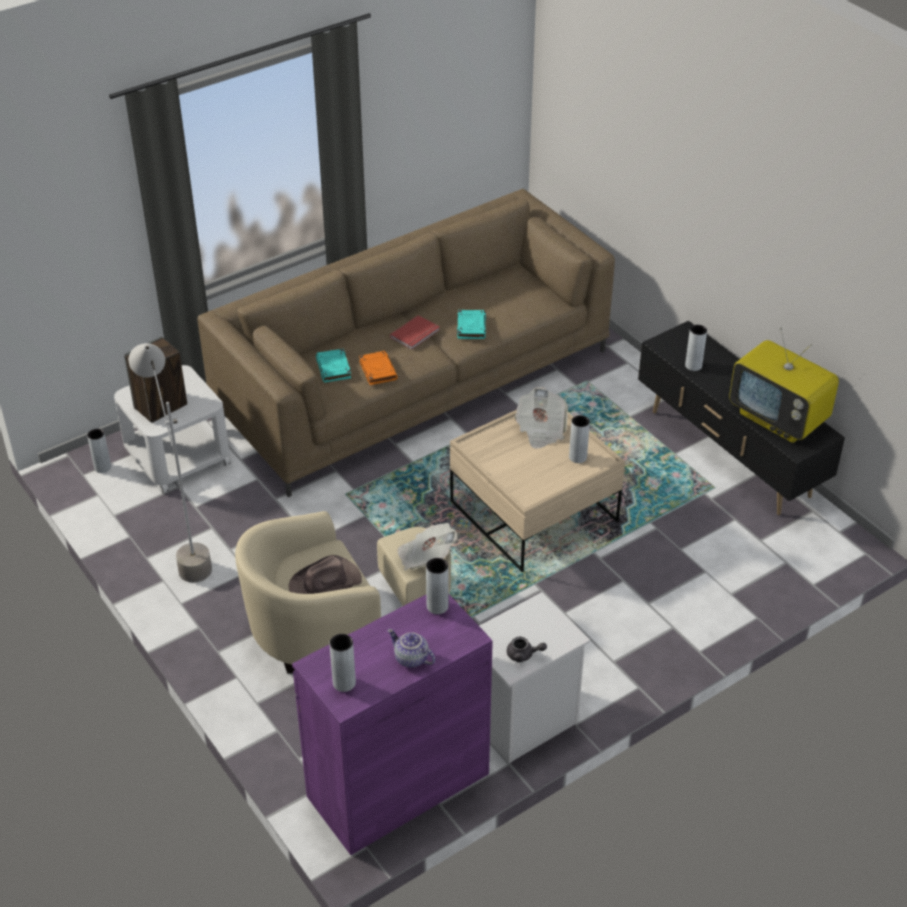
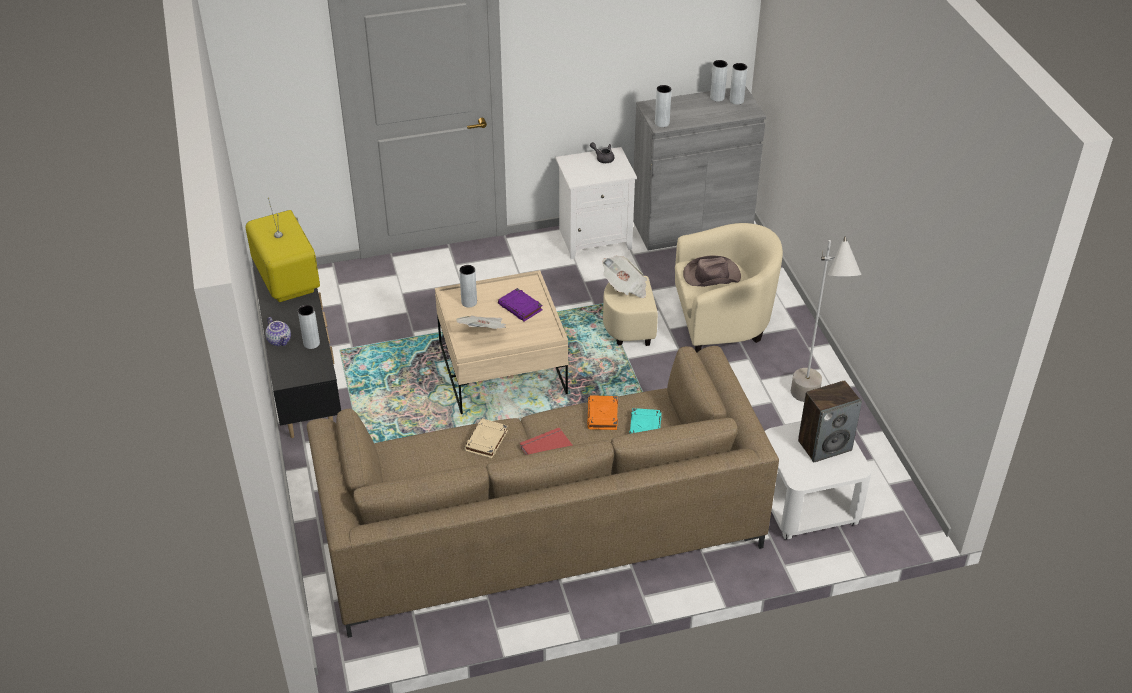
camera: 160 degrees left, 0 degrees up
grey vase [87,429,111,473] -> grey vase moved to [710,60,728,102]
purple cabinet [292,595,493,855] -> grey cabinet [633,87,766,251]
teapot [388,629,435,668] -> teapot moved to [265,317,291,346]
turquoise book [457,310,486,339] -> beige book [464,418,508,459]
none -> purple book [498,288,543,321]

